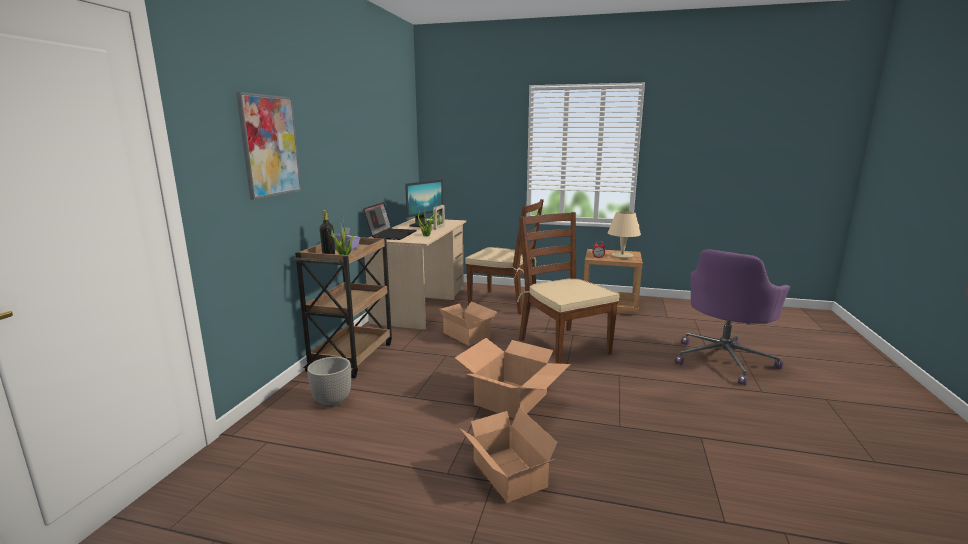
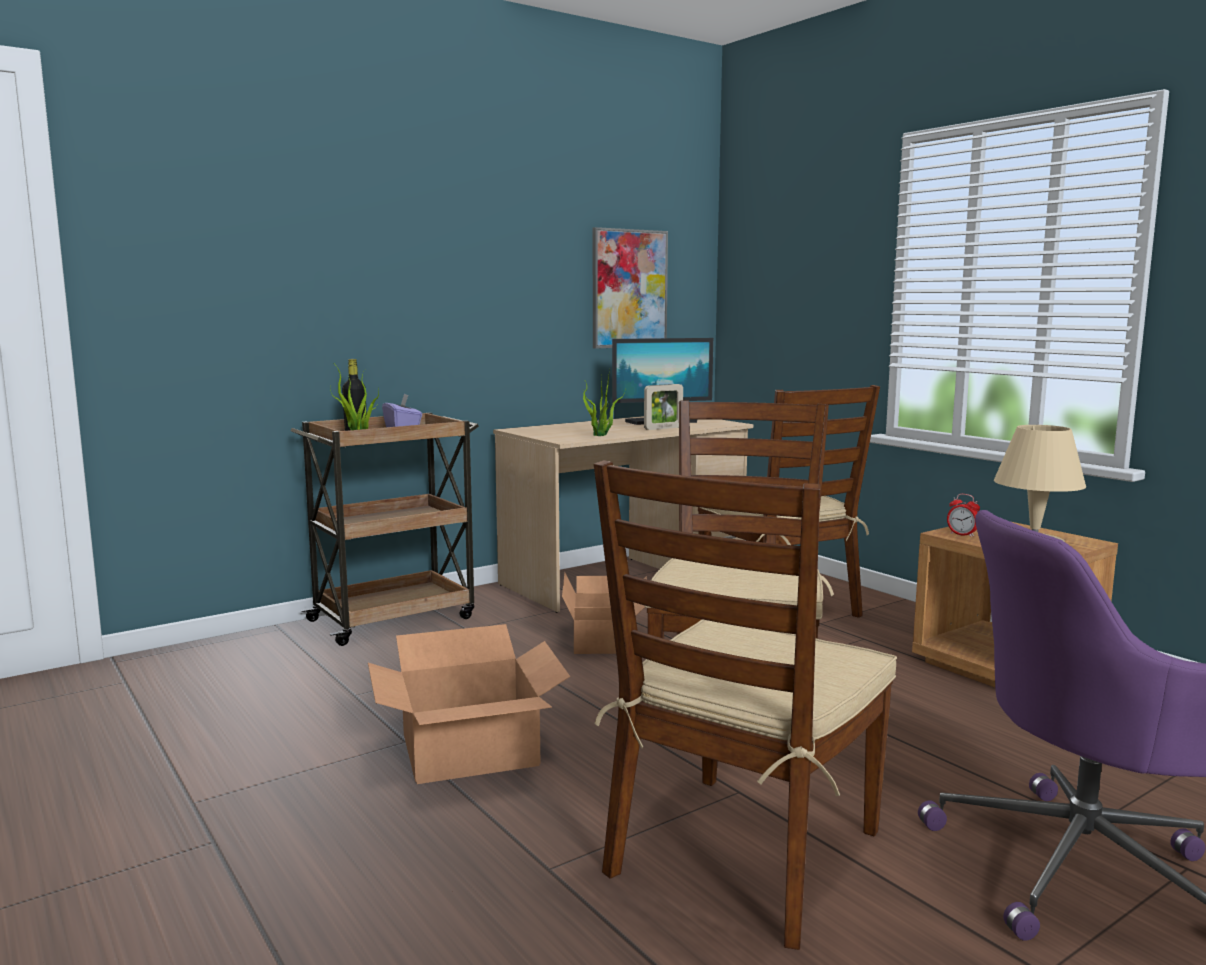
camera: 40 degrees right, 5 degrees down
picture [236,92,301,200] -> picture moved to [593,227,668,349]
planter [307,357,351,407] -> none
laptop [363,202,417,240] -> none
cardboard box [461,407,557,503] -> none
none -> brown chair [594,460,897,950]

